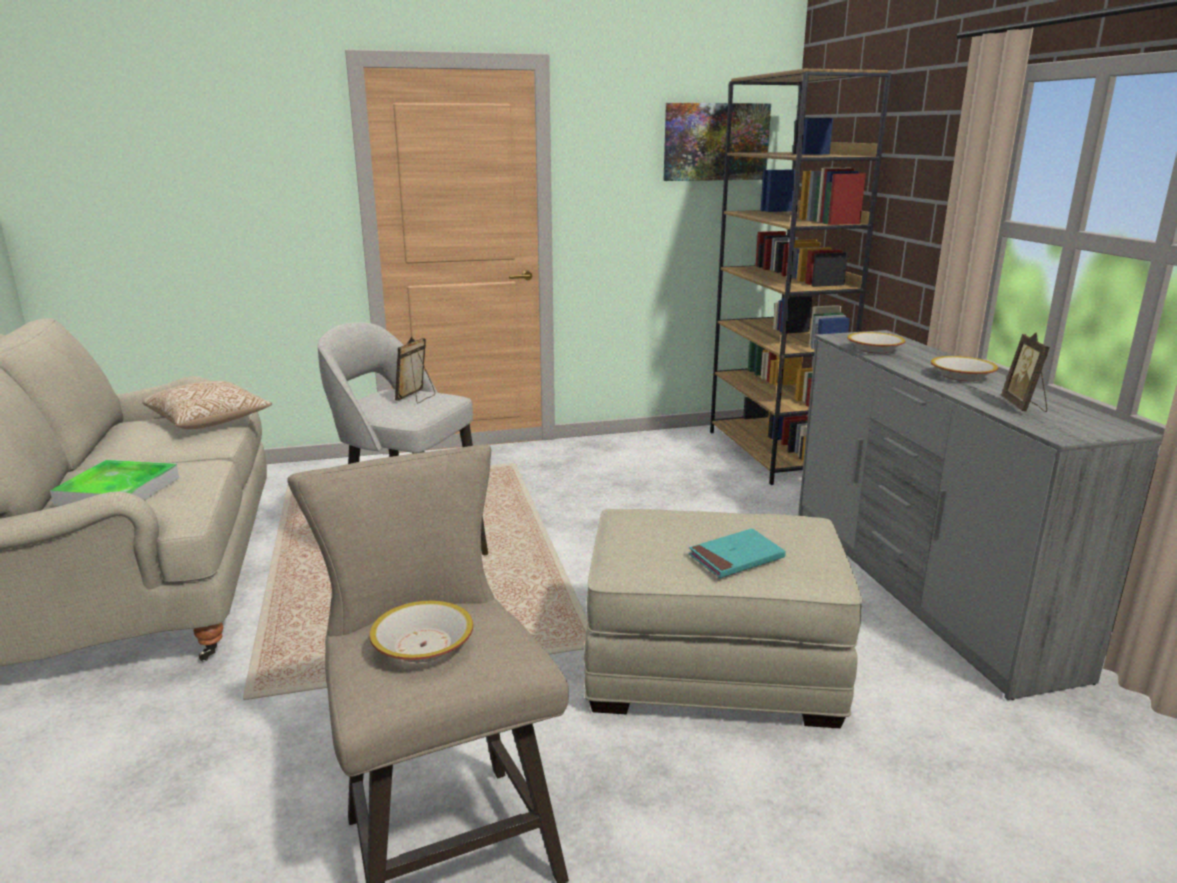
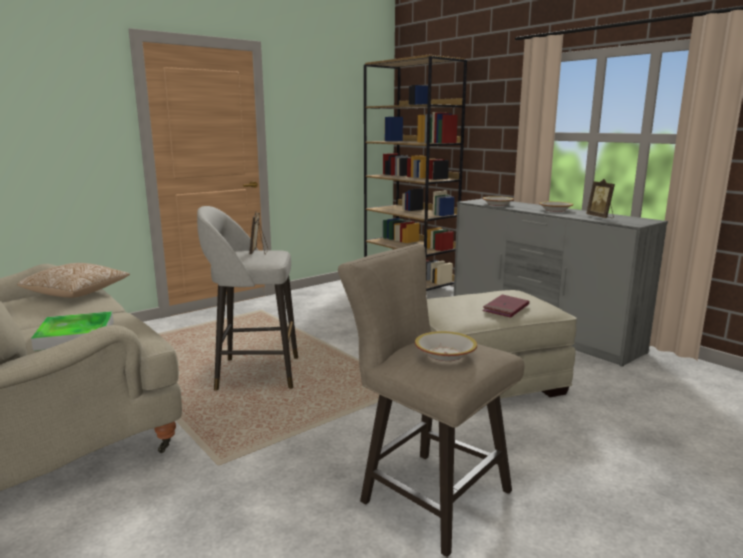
camera: 25 degrees left, 5 degrees down
picture [663,103,771,181] -> none
turquoise book [689,528,786,578] -> red book [483,294,529,318]

